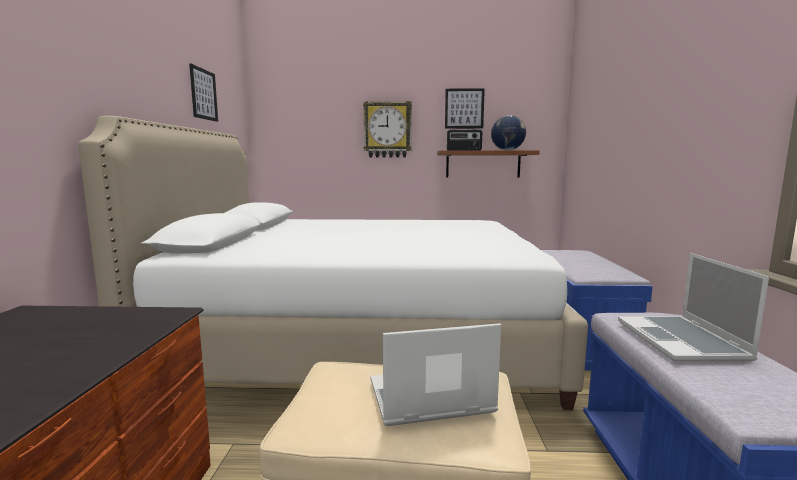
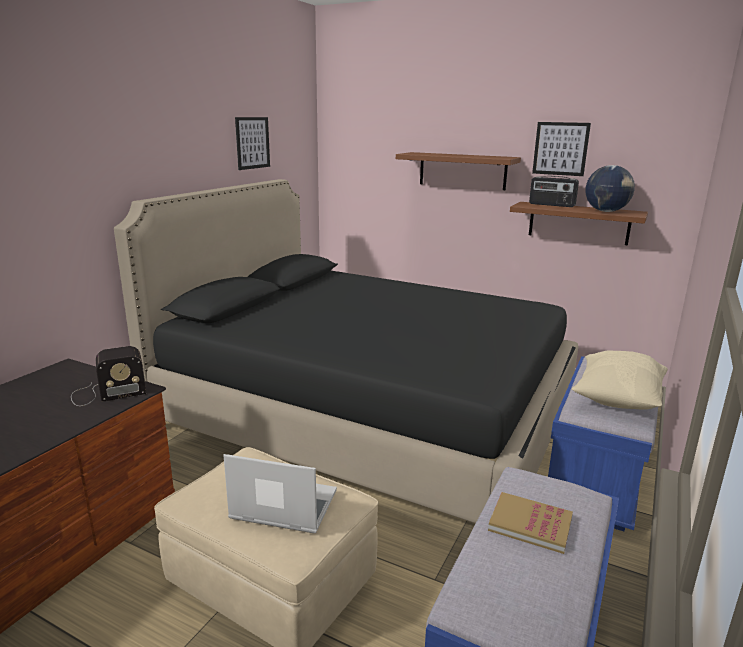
camera: 25 degrees right, 10 degrees up
white bed [78,116,588,410] -> black bed [114,179,578,523]
wall clock [363,101,412,158] -> brown shelf [396,152,521,190]
laptop [618,253,769,361] -> book [488,492,573,554]
none -> radio [71,346,146,406]
none -> beige pillow [572,351,668,410]

